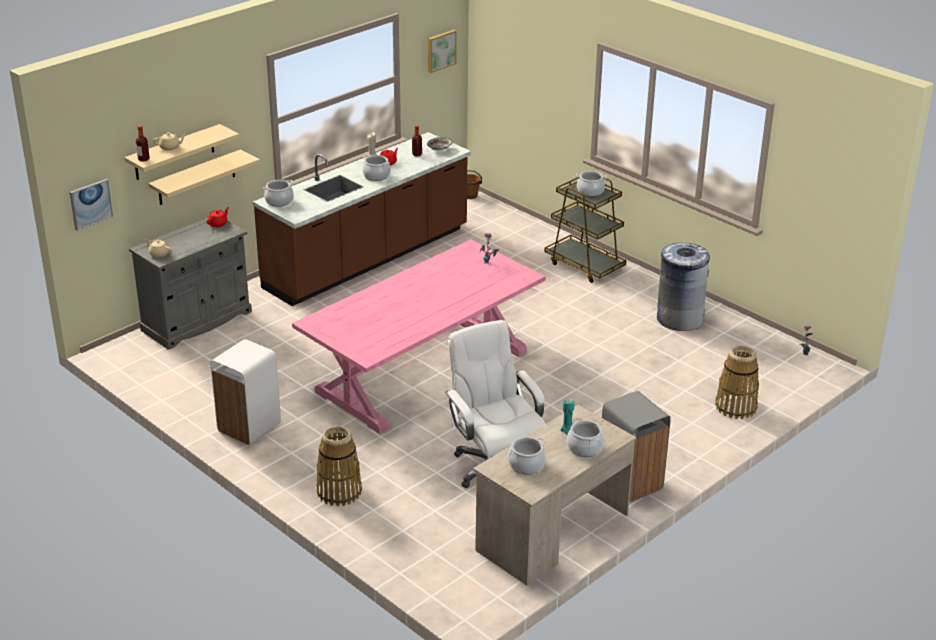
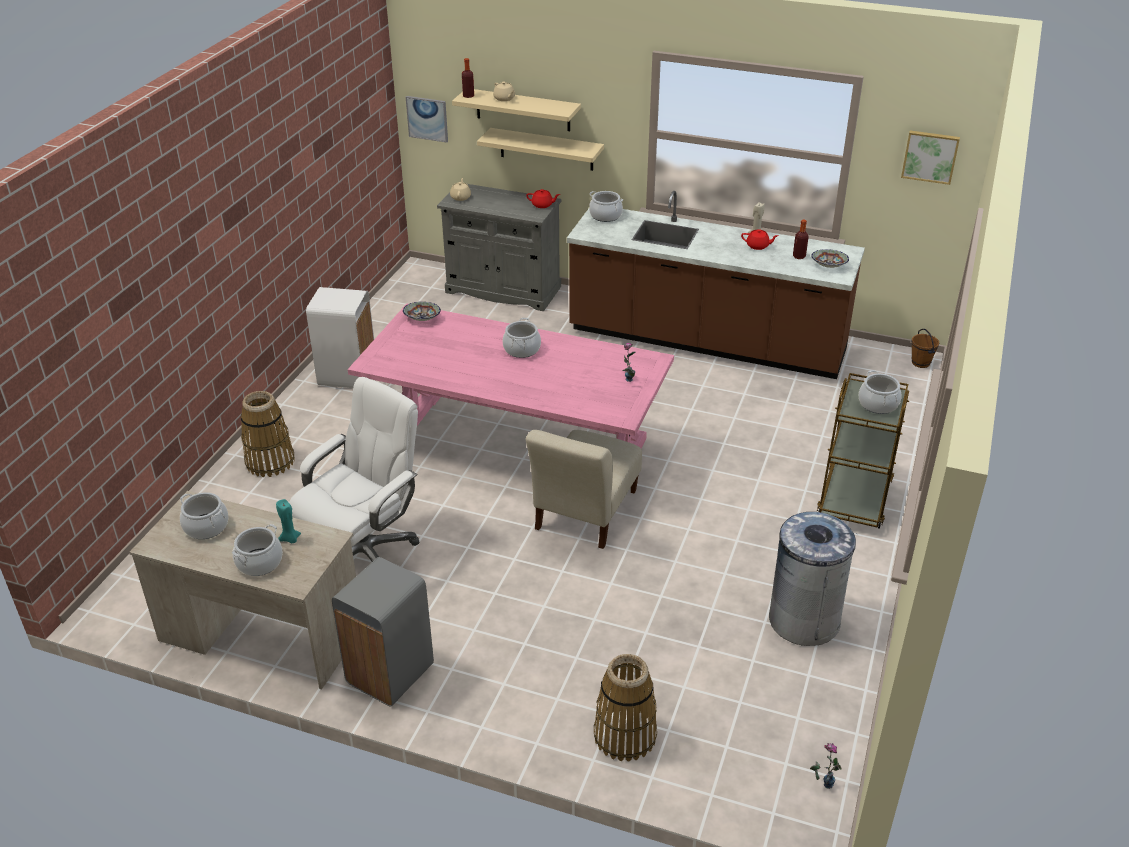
camera: 65 degrees right, 5 degrees up
cooking pot [362,155,391,181] -> cooking pot moved to [503,318,541,358]
none -> bowl [403,302,441,321]
none -> beige chair [525,430,642,549]

